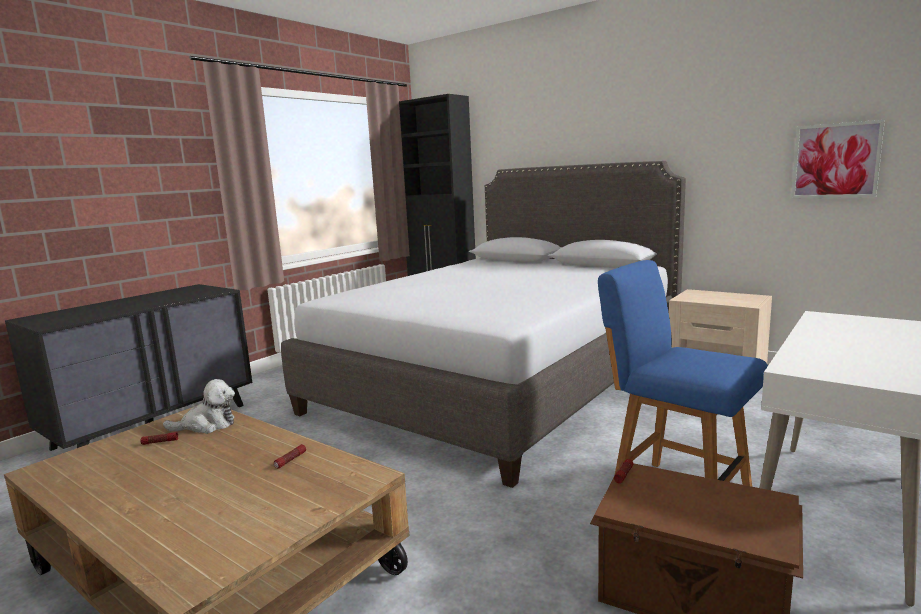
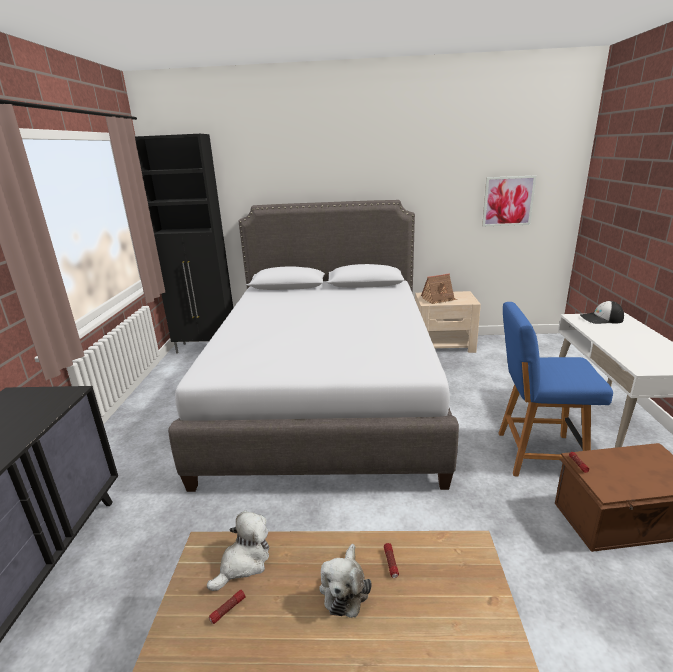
camera: 35 degrees left, 10 degrees up
none -> plush toy [319,544,371,618]
none -> toy house [421,274,457,304]
none -> cap [580,301,624,324]

